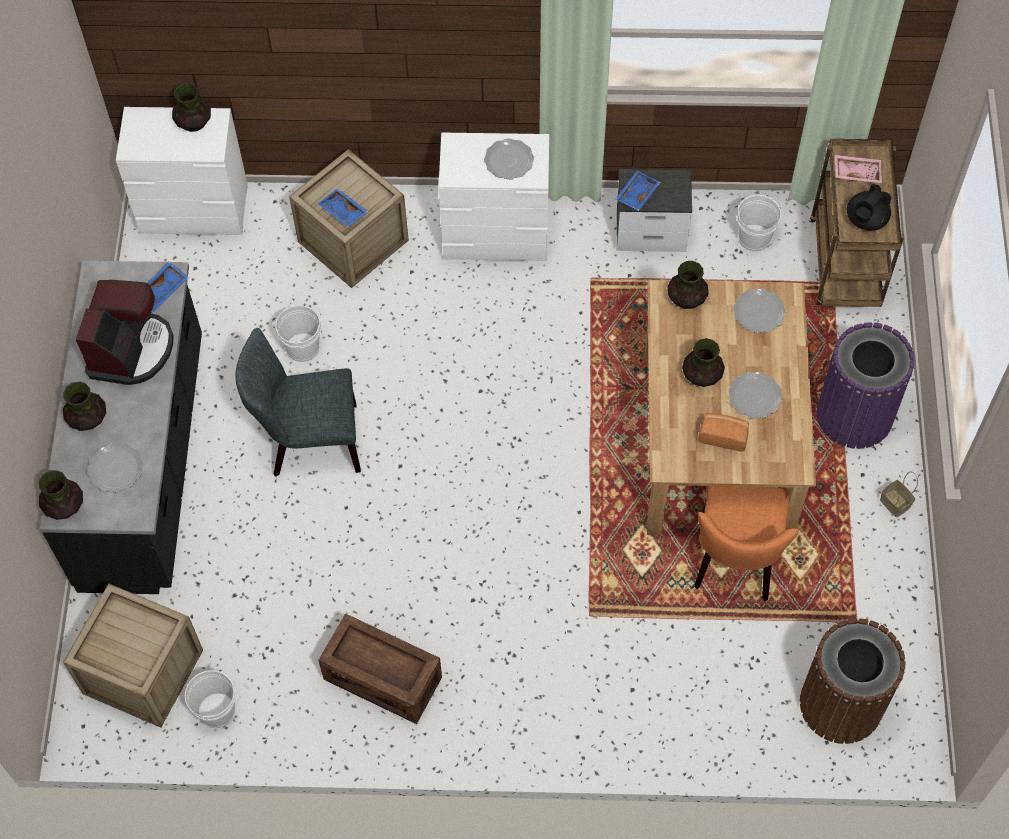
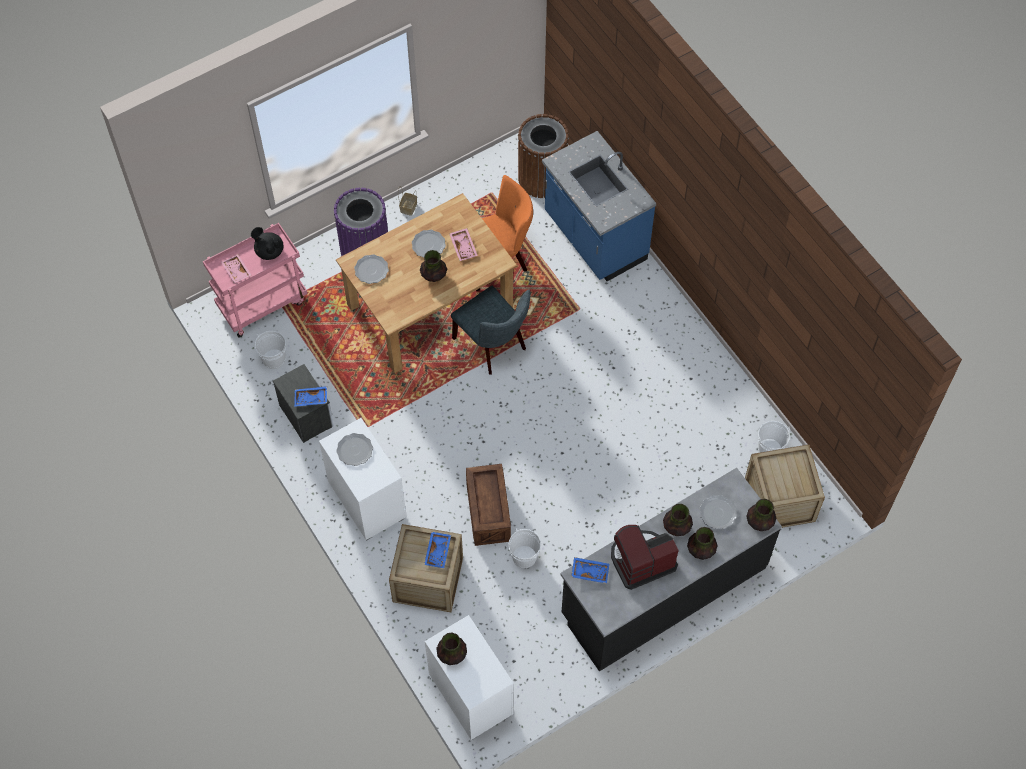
camera: 125 degrees left, 0 degrees up
grey chair [235,328,361,476] -> grey chair moved to [451,286,530,375]
crate [318,613,442,724] -> crate moved to [466,464,511,546]
vase [668,261,708,309] -> vase moved to [663,504,693,536]
bread [698,413,749,452] -> pink tray [449,228,478,261]
brown cart [810,139,904,307] -> pink cart [203,223,307,337]
black teapot [847,184,891,231] -> black teapot turned 150 degrees counterclockwise [251,227,283,260]
none -> blue counter [542,131,656,281]

